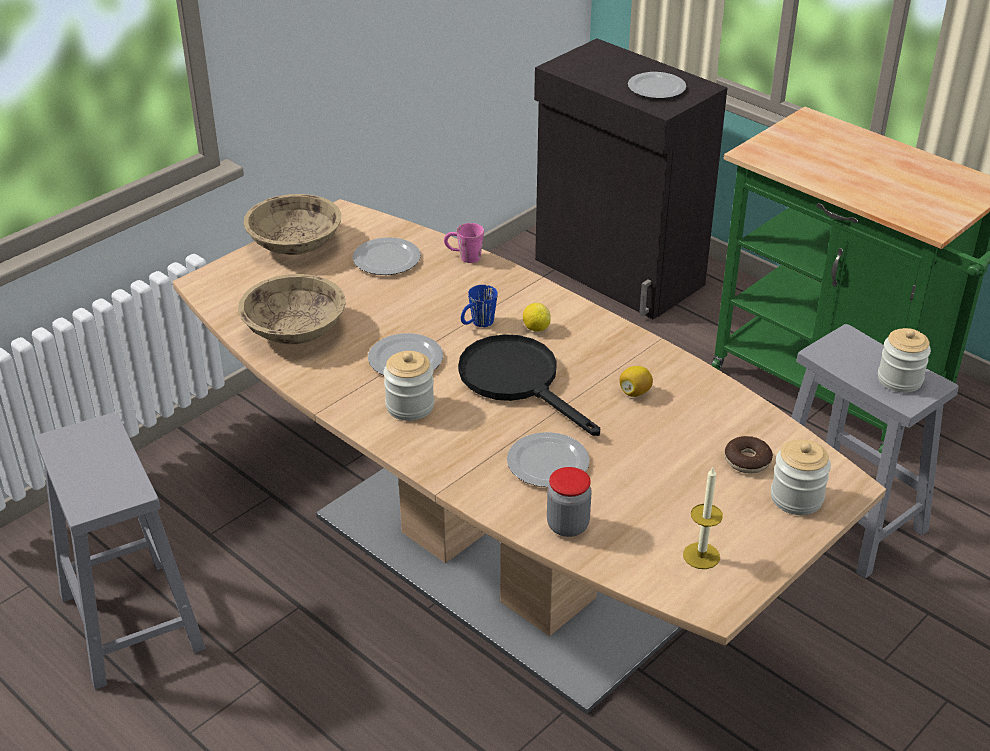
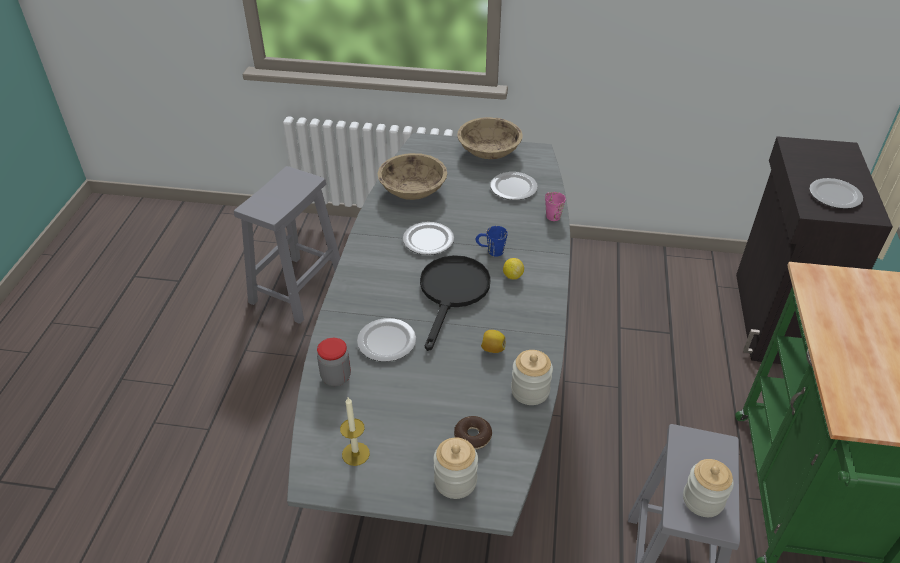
camera: 55 degrees right, 5 degrees up
brown dining table [173,199,886,714] -> grey dining table [287,133,570,536]
jar [383,351,434,421] -> jar moved to [511,350,553,405]

